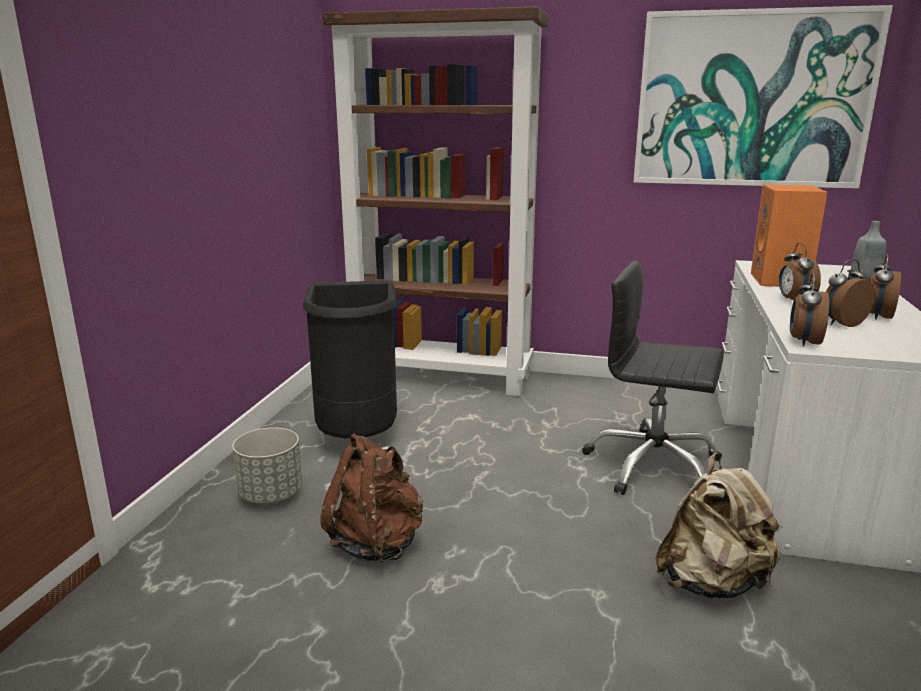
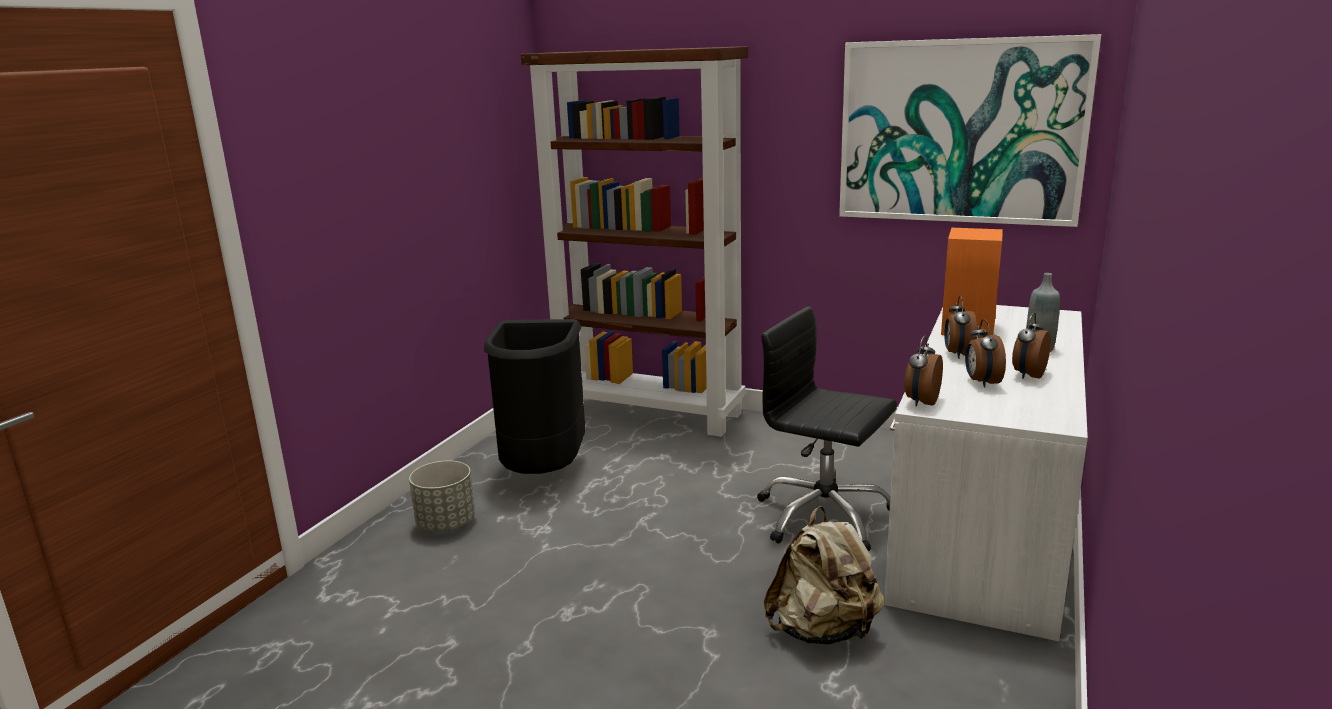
camera: 10 degrees right, 0 degrees up
brown backpack [320,433,423,563] -> none
alarm clock [826,259,875,327] -> alarm clock turned 75 degrees counterclockwise [965,319,1006,387]

